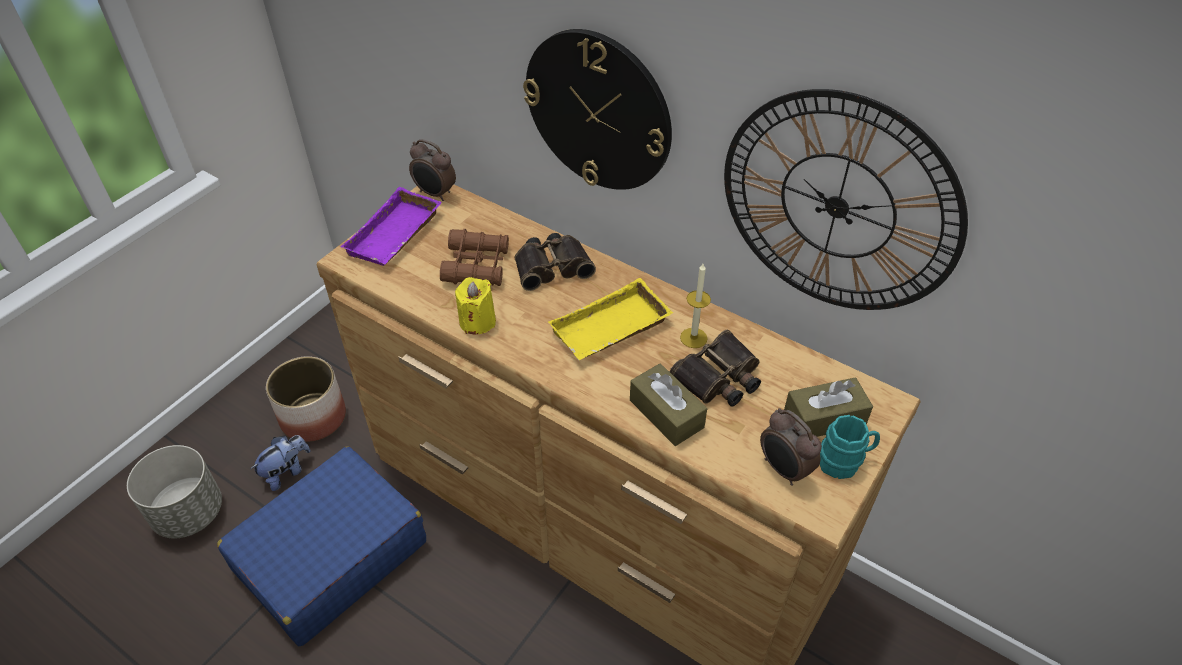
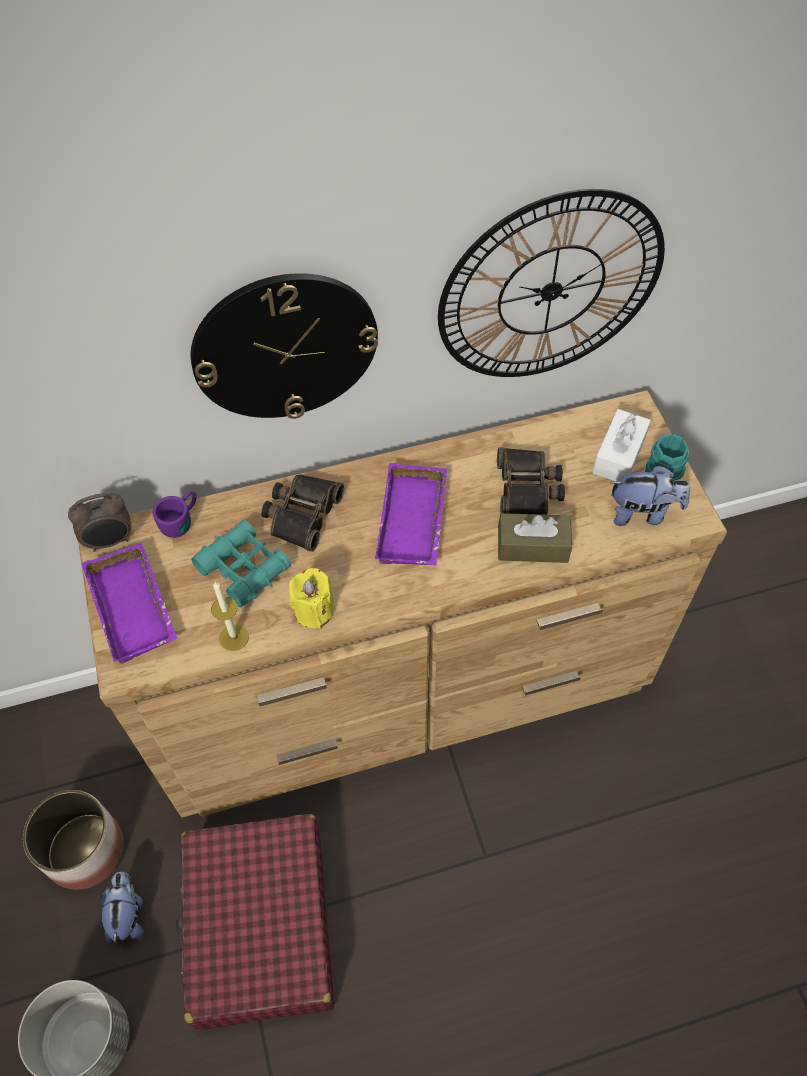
camera: 50 degrees left, 10 degrees up
blue suitcase [217,446,426,646] -> red suitcase [176,814,334,1030]
brown binoculars [440,229,509,286] -> turquoise binoculars [191,520,291,608]
yellow tray [548,278,673,360] -> purple tray [375,463,447,566]
candle [680,264,711,348] -> candle moved to [211,581,249,651]
alarm clock [760,408,822,486] -> plush toy [610,465,690,526]
brown tissue box [784,378,873,437] -> white tissue box [592,409,651,482]
none -> purple mug [153,491,197,538]

